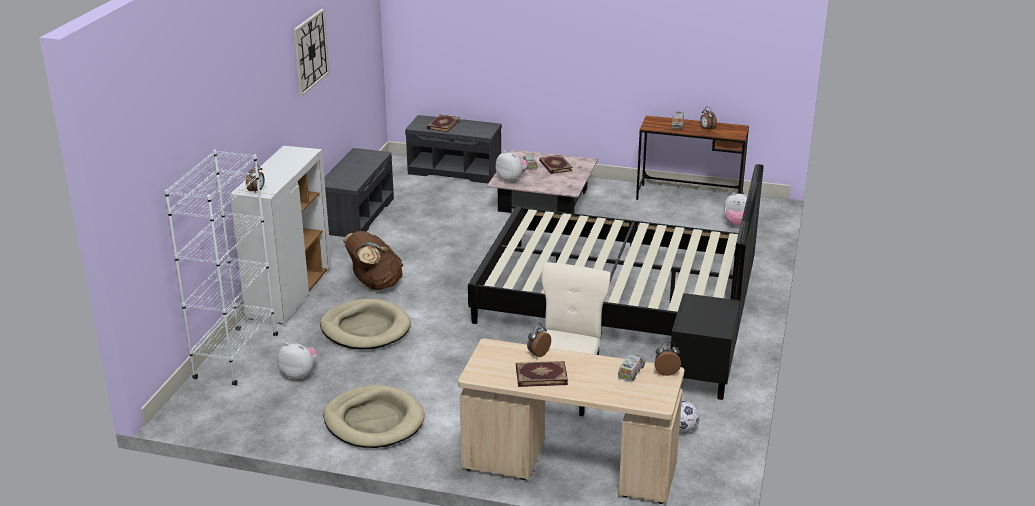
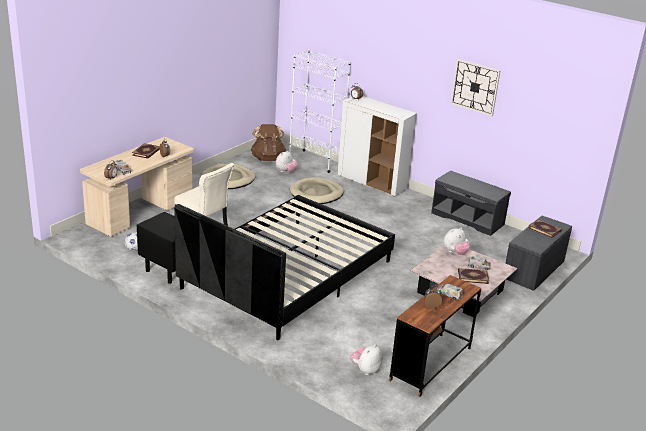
camera: 110 degrees right, 0 degrees up
brown backpack [343,231,404,290] -> brown backpack moved to [251,124,286,161]

